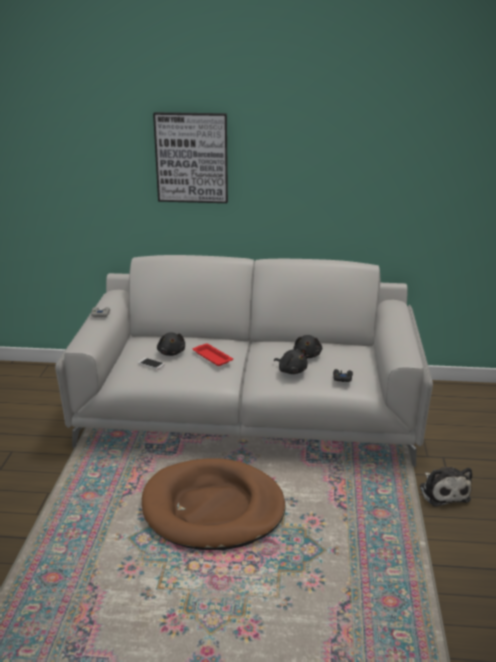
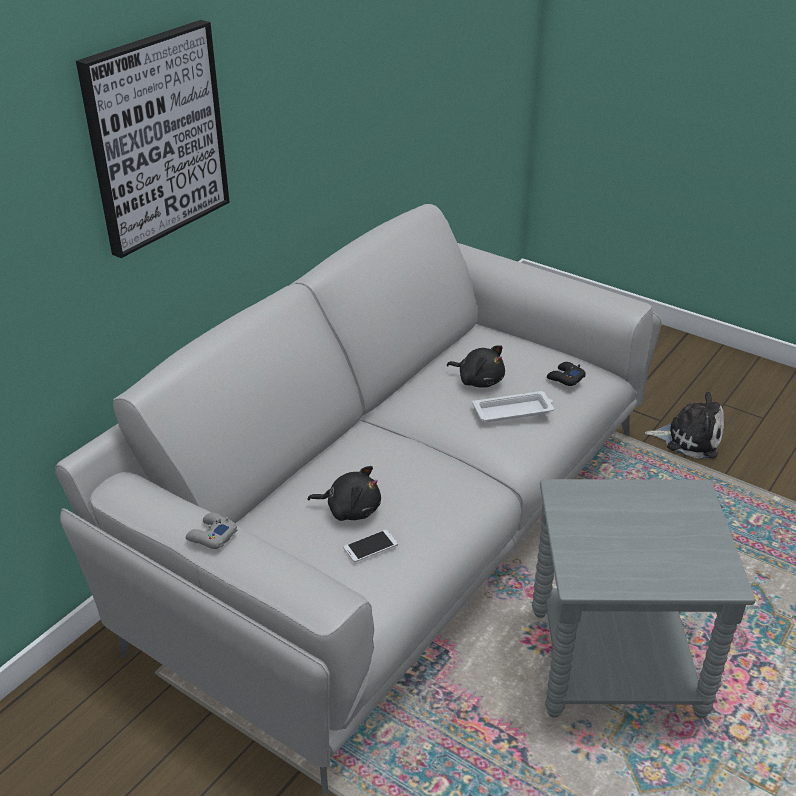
camera: 60 degrees left, 10 degrees up
brown dog bed [142,458,285,550] -> grey side table [532,479,755,719]
red tray [192,343,233,366] -> none
black plush toy [274,349,308,374] -> white tray [472,391,554,422]

